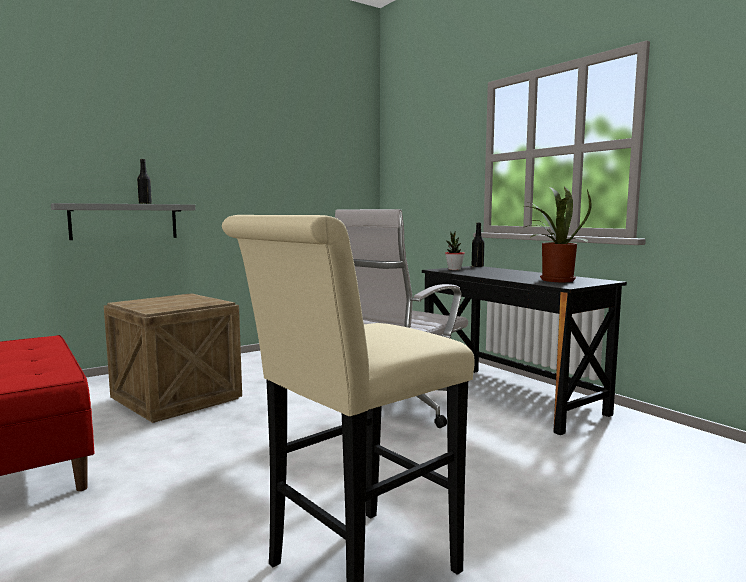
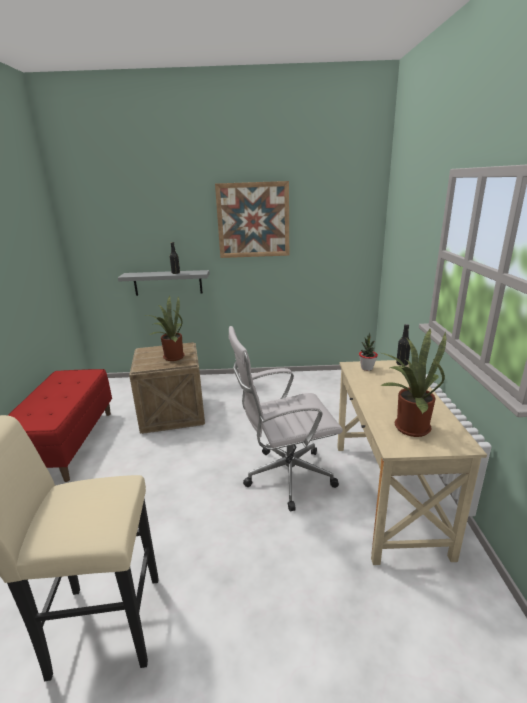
camera: 35 degrees right, 15 degrees up
black desk [422,266,627,435] -> beige desk [337,360,487,565]
none -> potted plant [147,296,185,361]
none -> picture [215,181,289,258]

